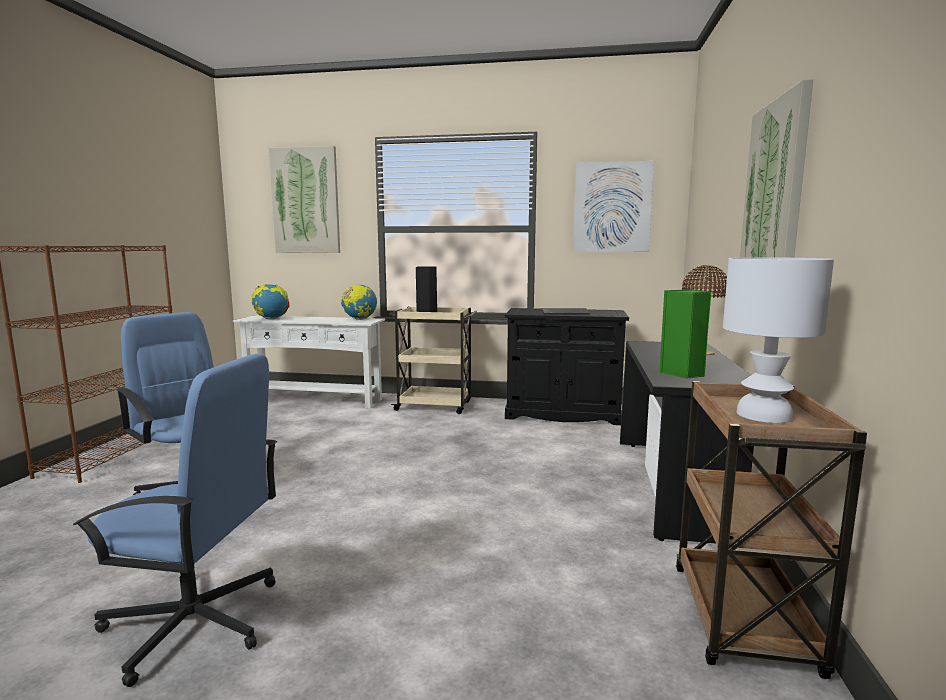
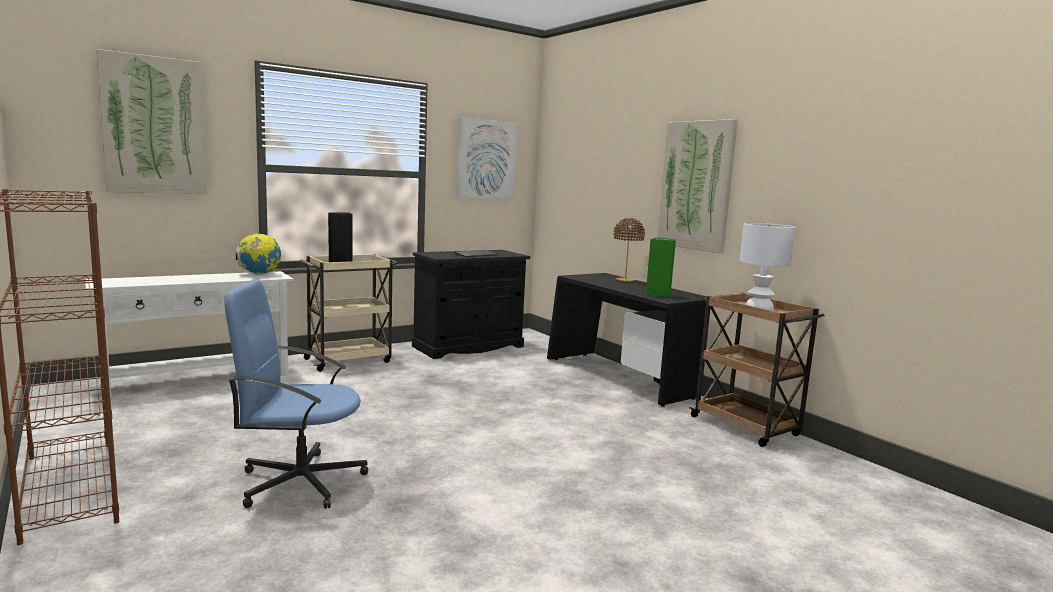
camera: 45 degrees left, 0 degrees up
blue office chair [73,354,277,687] -> none
globe [251,284,289,319] -> none

